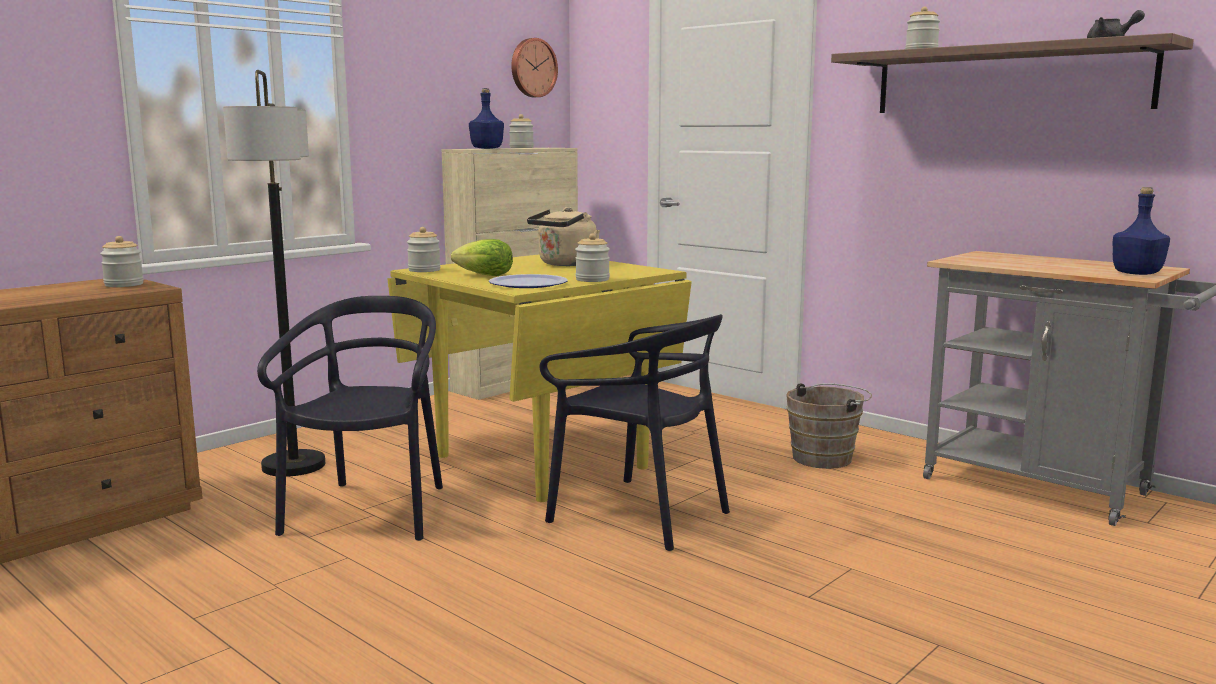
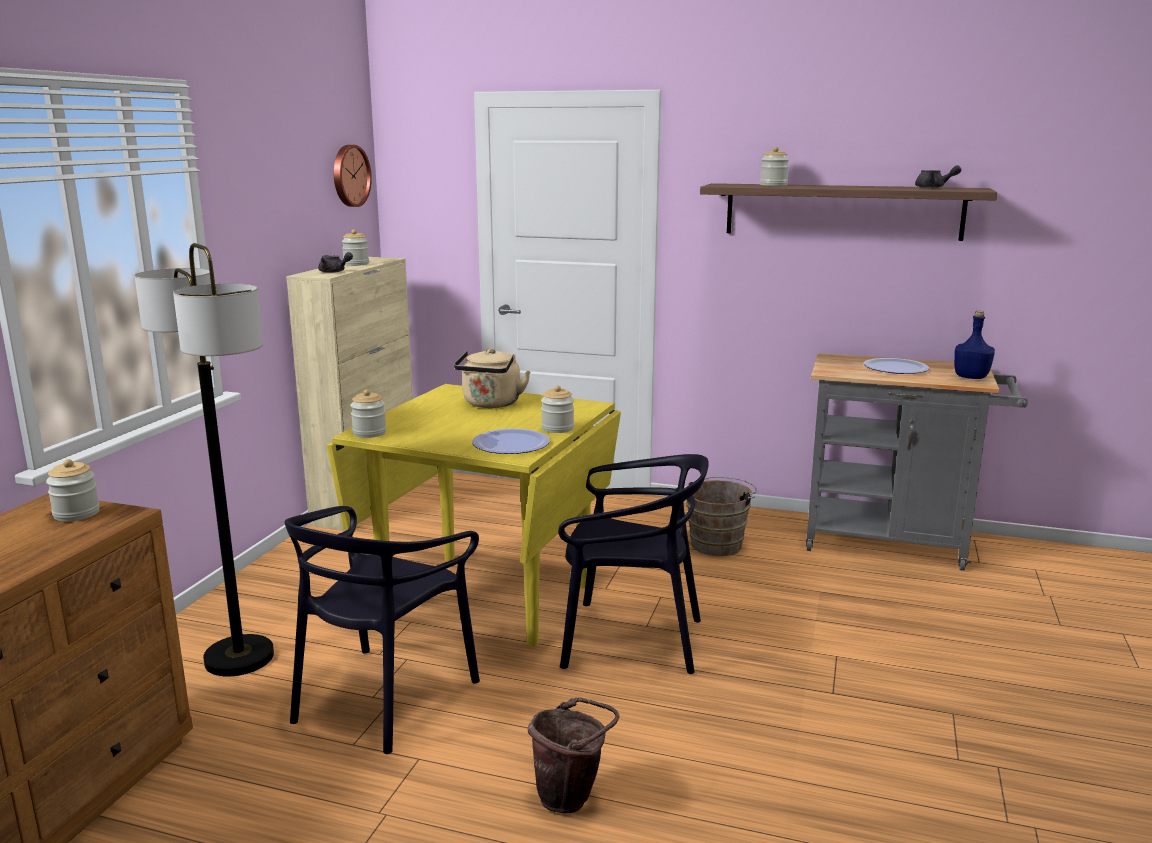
camera: 25 degrees left, 5 degrees up
black chair [257,296,443,541] -> black chair turned 135 degrees counterclockwise [284,506,480,754]
lettuce [451,239,513,276] -> none
blue bottle [469,88,504,149] -> grey teapot [318,252,353,273]
none -> brown bucket [528,697,620,813]
none -> plate [864,358,929,374]

